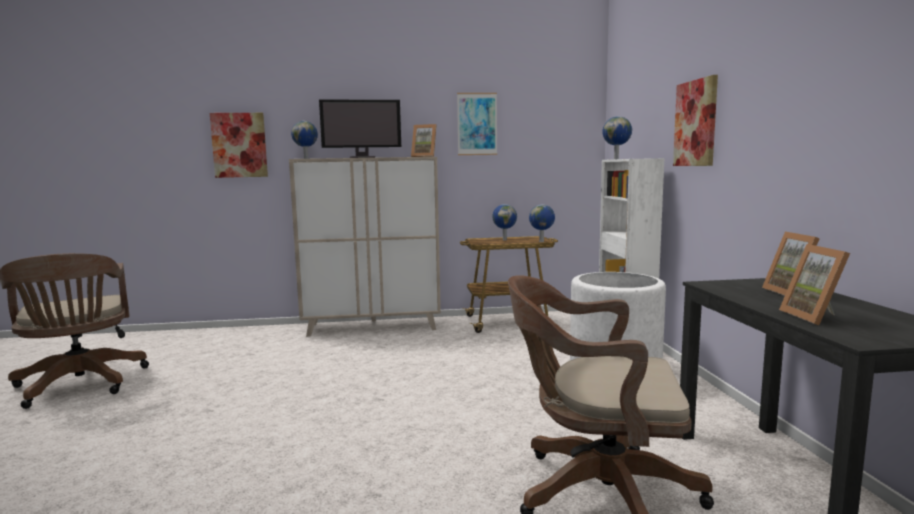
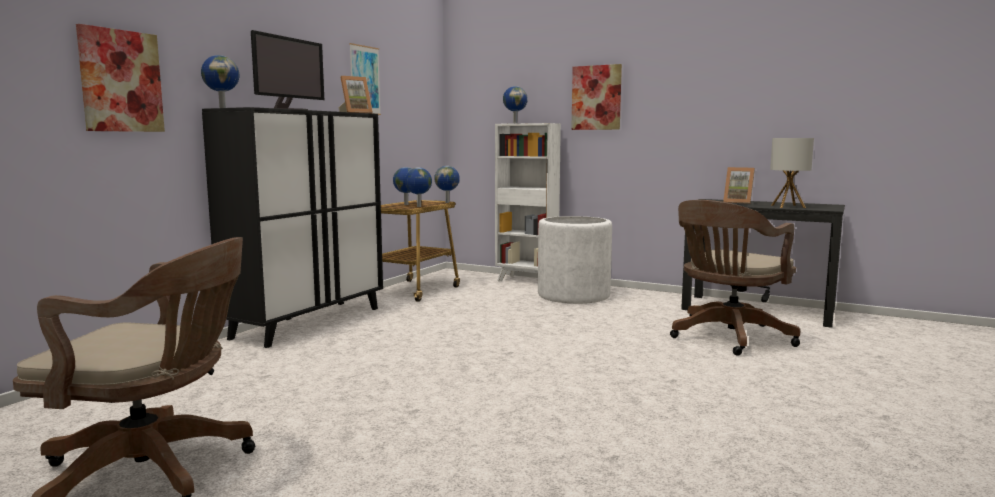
camera: 55 degrees left, 0 degrees up
beige cabinet [289,157,441,337] -> black cabinet [202,107,383,348]
picture frame [779,244,850,325] -> table lamp [770,138,814,208]
none -> globe [405,167,432,207]

